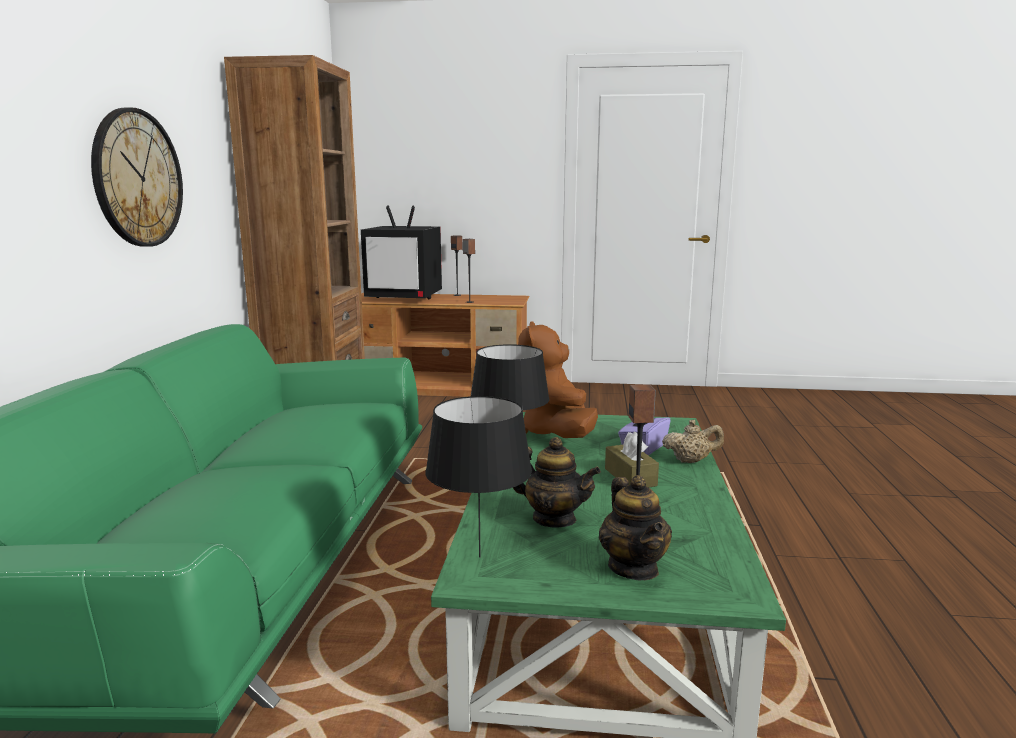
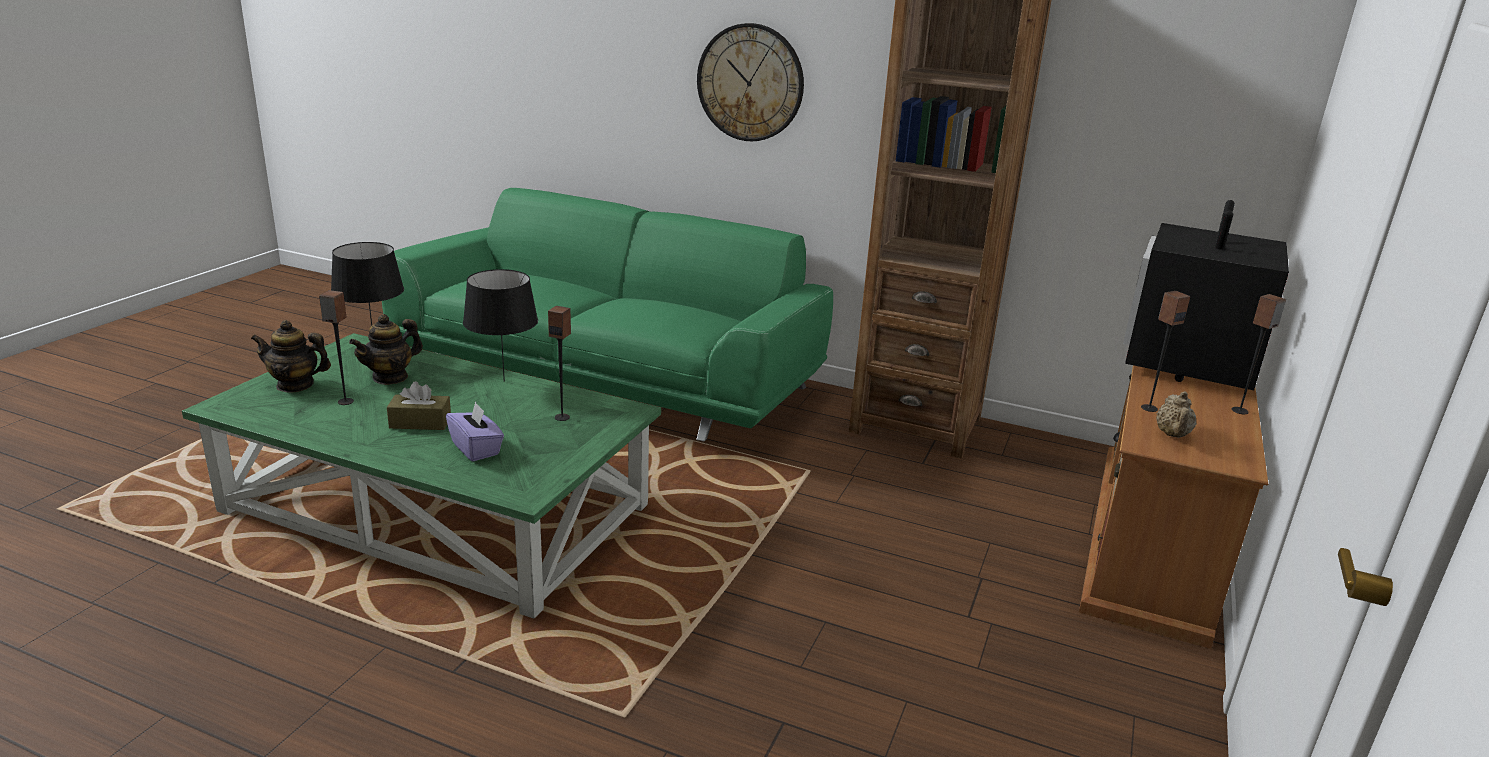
camera: 105 degrees right, 10 degrees up
brown plush toy [518,322,598,438] -> speaker [548,306,571,421]
beige teapot [662,420,724,463] -> beige teapot moved to [1156,391,1196,438]

